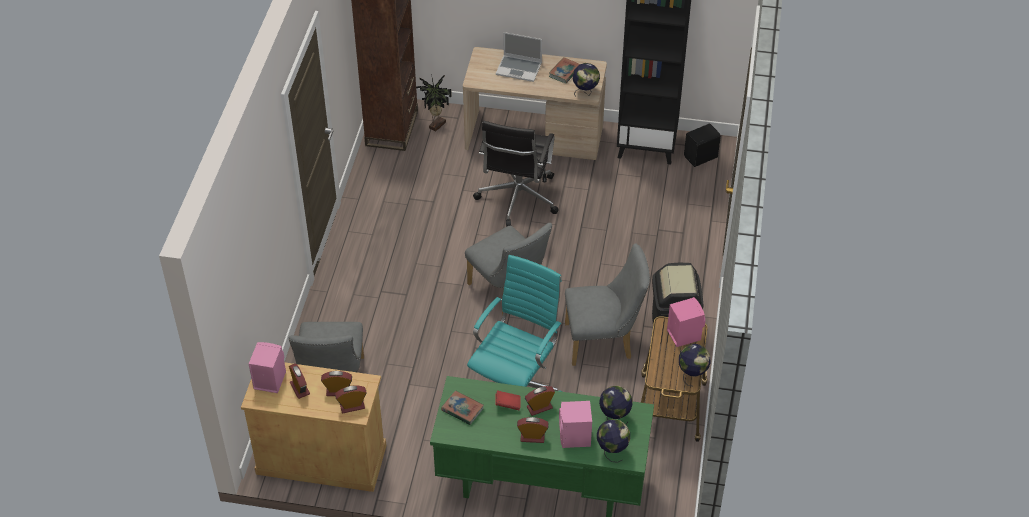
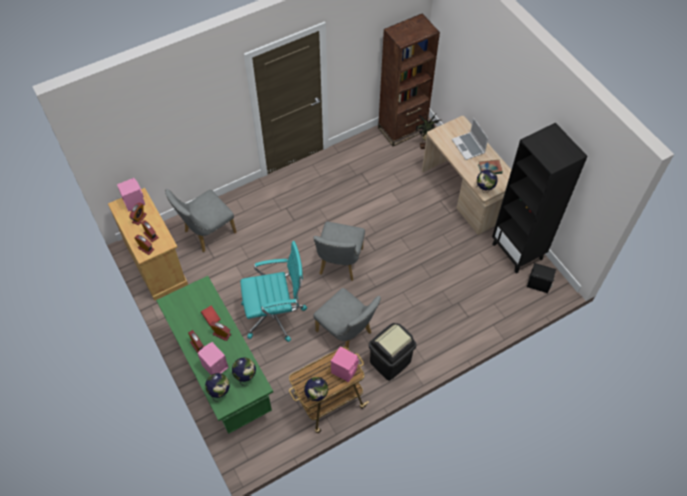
camera: 50 degrees right, 10 degrees up
book [441,390,484,425] -> none
black office chair [473,121,559,227] -> none

